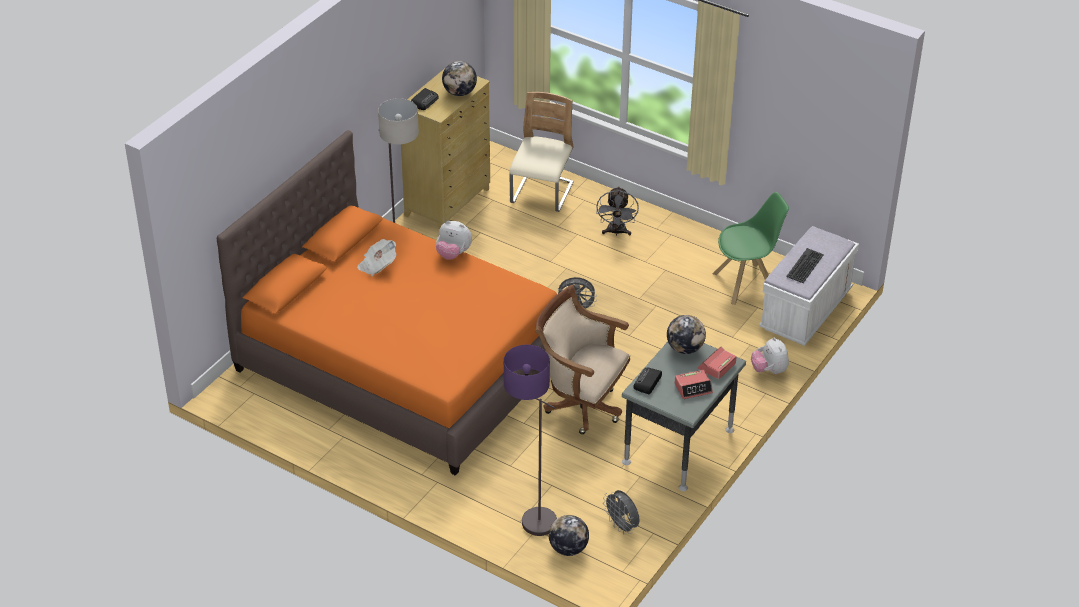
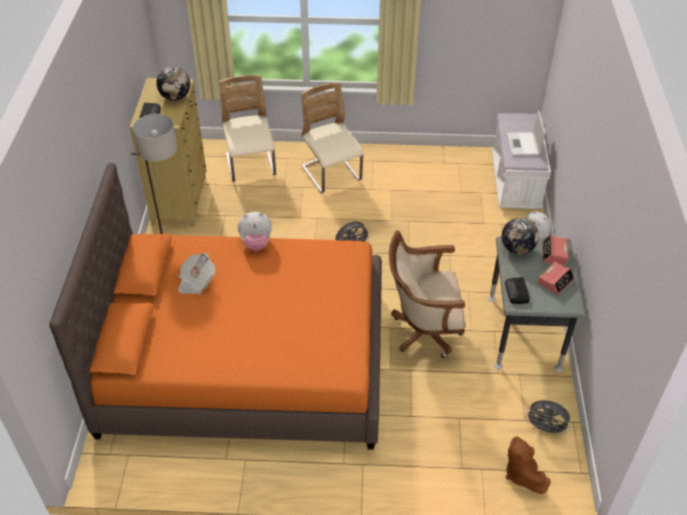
camera: 30 degrees left, 5 degrees up
purple floor lamp [504,345,557,536] -> none
globe [549,515,589,556] -> brown plush toy [506,437,551,494]
grey fan [596,186,639,236] -> beige chair [301,82,363,193]
green chair [713,192,789,305] -> none
keyboard [786,248,824,283] -> laptop [507,111,546,156]

